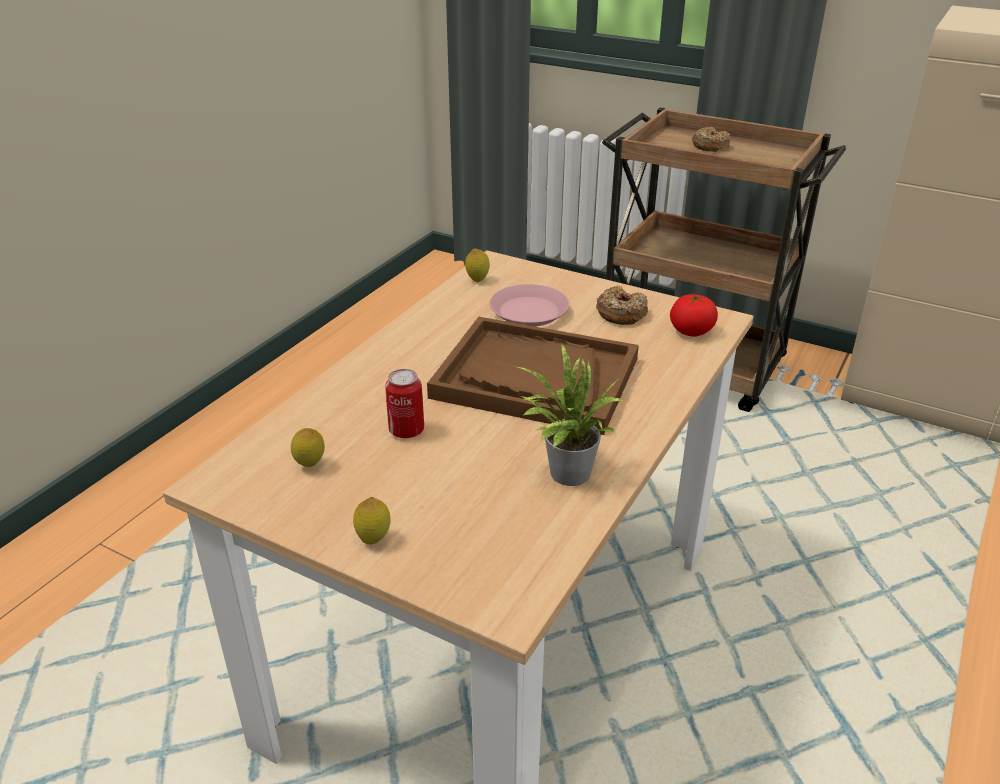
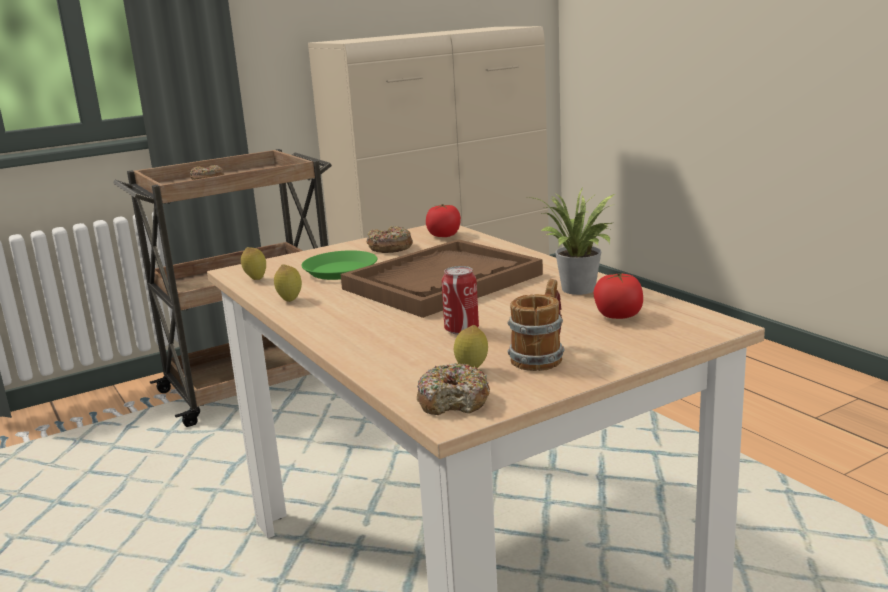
camera: 60 degrees left, 15 degrees down
lemon [353,497,390,544] -> lemon moved to [274,264,302,302]
pink plate [490,284,569,326] -> green plate [301,250,377,280]
none -> donut [417,363,490,415]
none -> mug [507,279,565,371]
none -> tomato [593,272,643,319]

